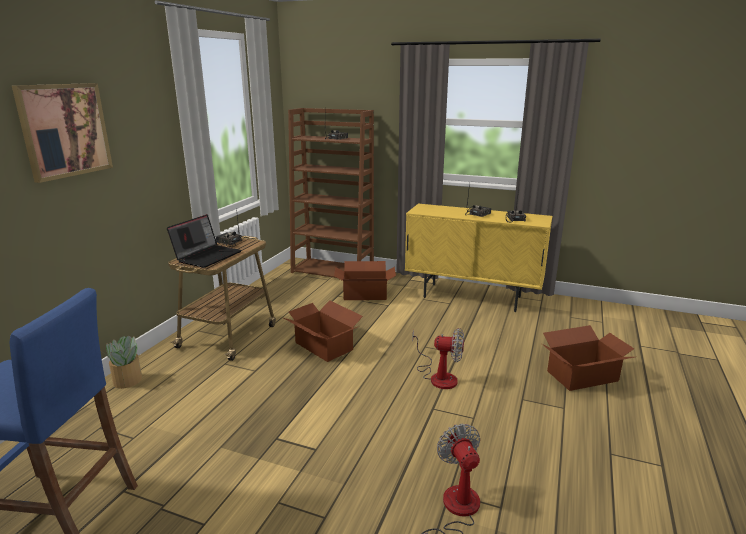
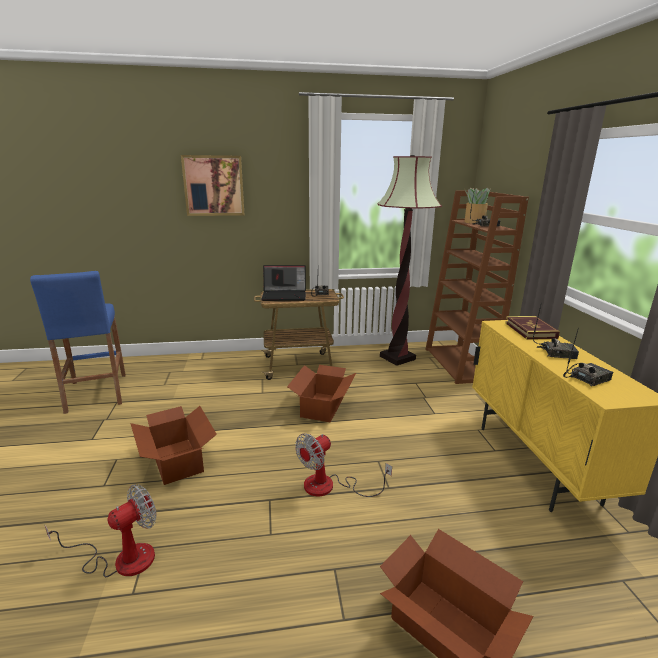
camera: 60 degrees right, 0 degrees up
potted plant [102,335,142,389] -> potted plant moved to [464,188,491,224]
cardboard box [334,261,396,300] -> cardboard box moved to [130,406,217,485]
fan [412,328,464,389] -> fan turned 60 degrees clockwise [295,433,392,497]
none -> floor lamp [378,155,442,366]
none -> book [505,316,560,340]

